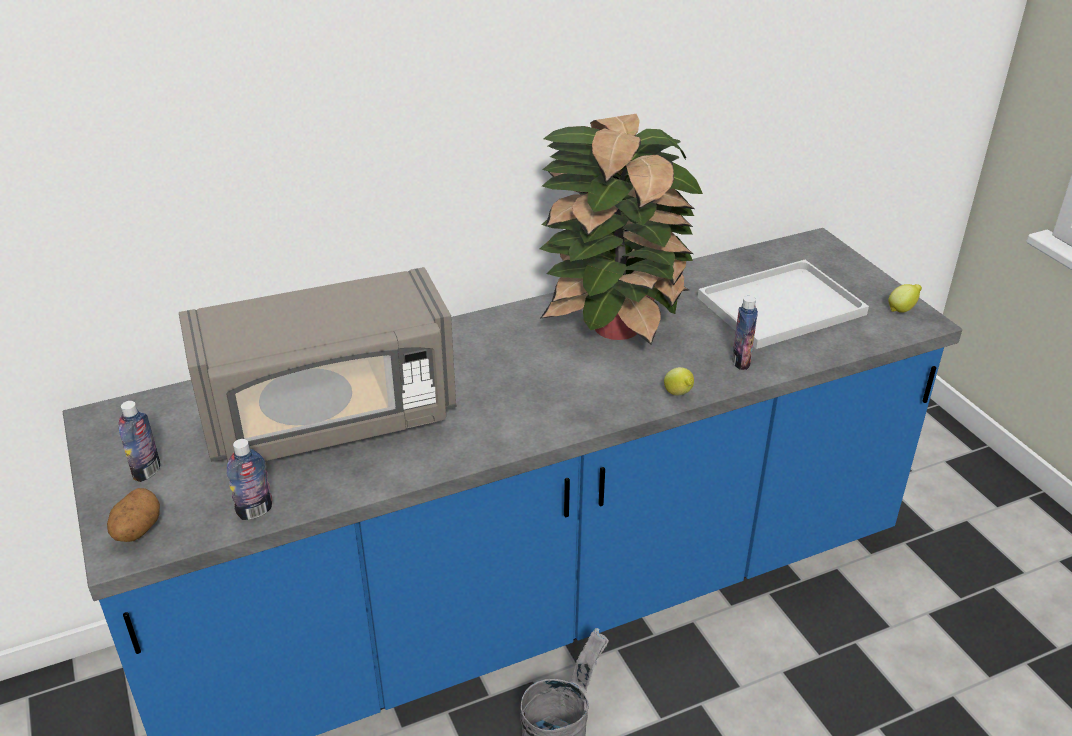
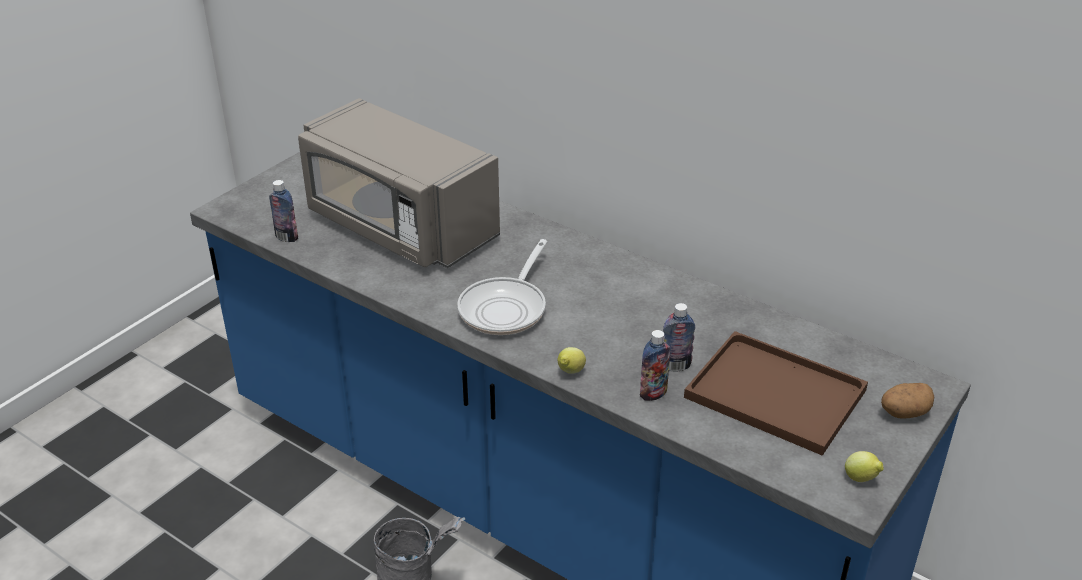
camera: 60 degrees right, 0 degrees up
potato [107,488,160,542] -> potato moved to [881,383,934,419]
bottle [118,401,160,482] -> bottle moved to [663,303,695,371]
potted plant [540,114,703,345] -> none
white tray [698,260,869,349] -> brown tray [684,331,868,456]
none -> frying pan [457,239,548,335]

